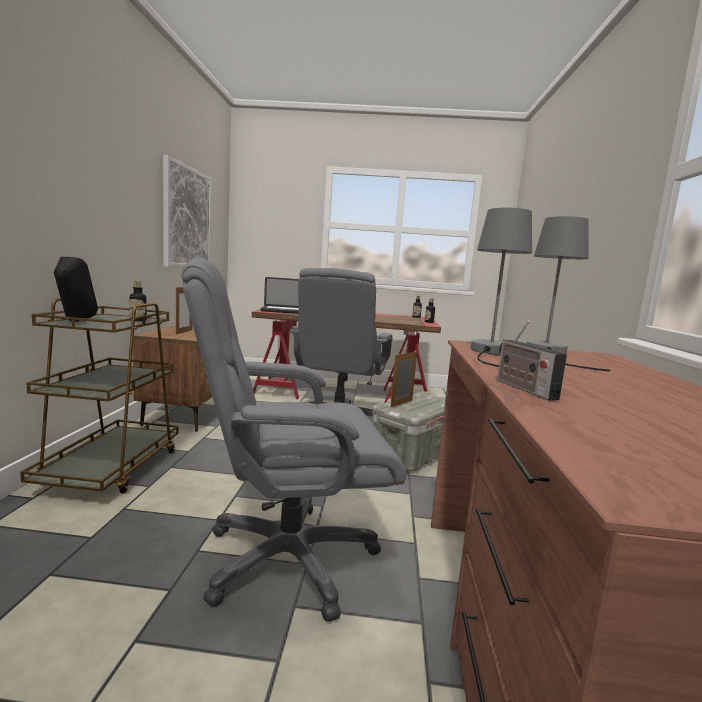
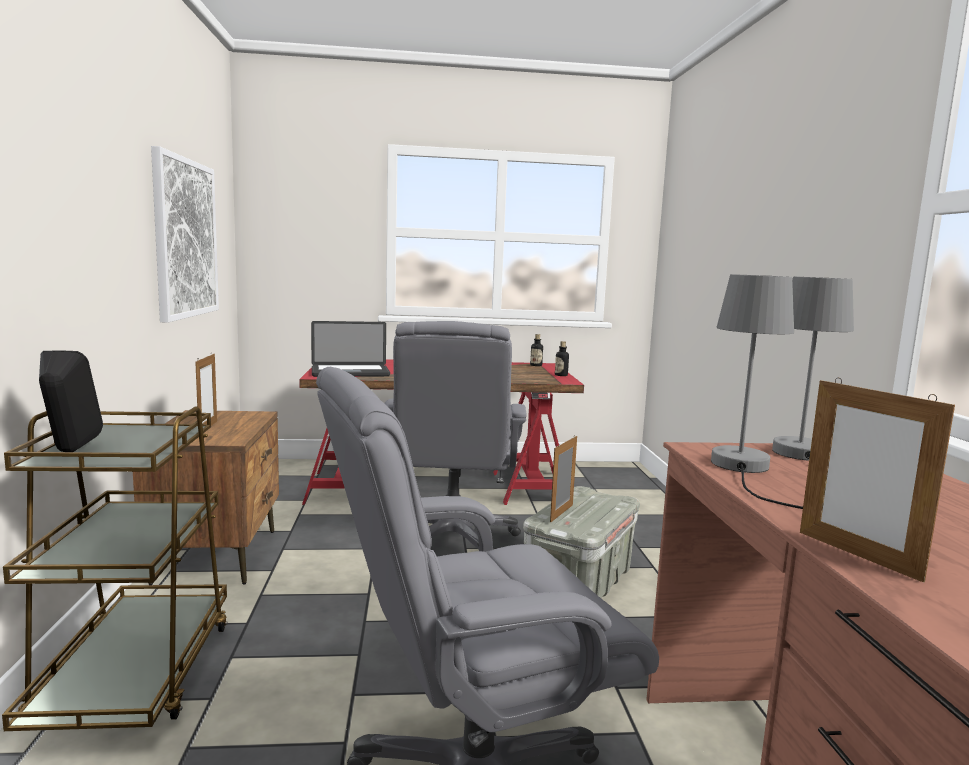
camera: 10 degrees left, 0 degrees up
bottle [130,281,147,322] -> none
radio [497,321,567,400] -> picture frame [800,378,955,583]

